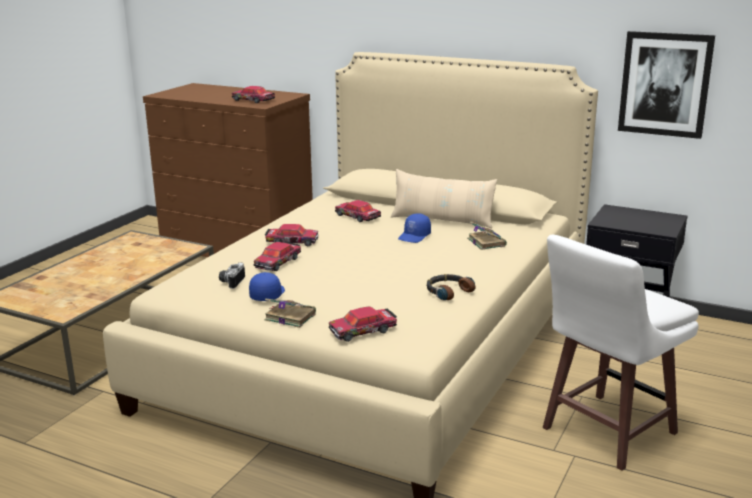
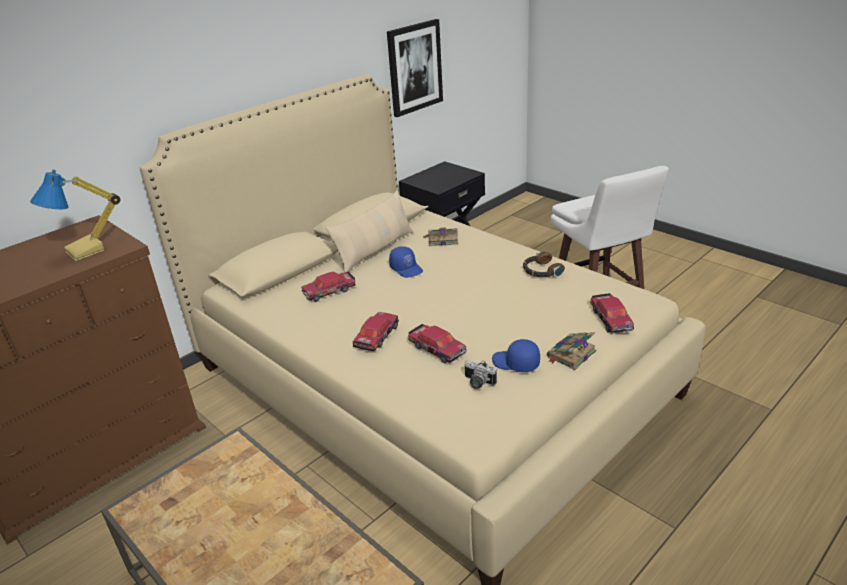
camera: 70 degrees left, 10 degrees up
toy car [232,86,275,103] -> table lamp [30,170,120,261]

